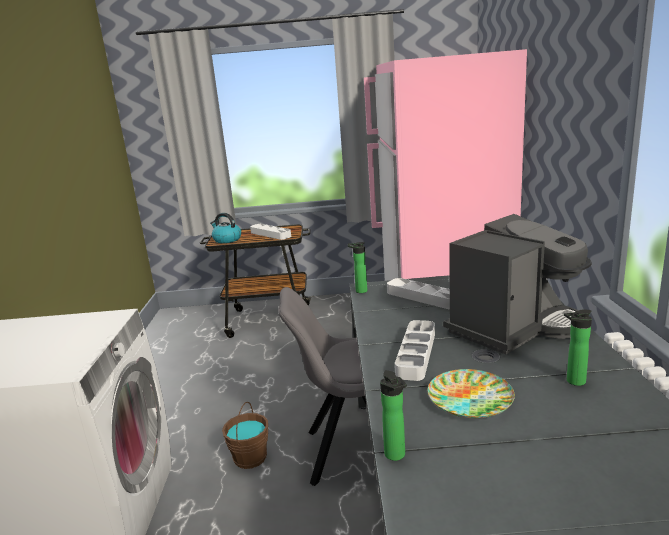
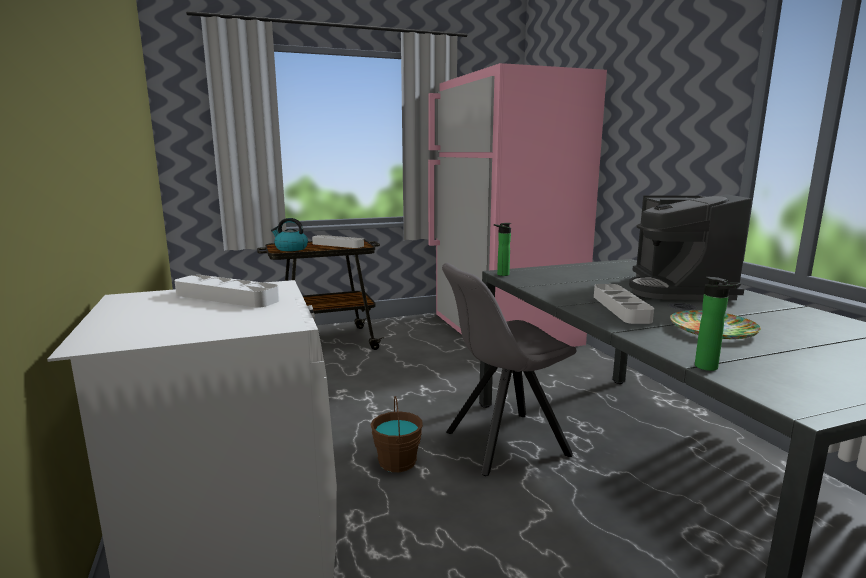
camera: 20 degrees left, 5 degrees down
grey tray [387,278,450,309] -> grey tray moved to [174,275,279,308]
coffee machine [443,214,592,355] -> coffee machine turned 150 degrees clockwise [629,194,752,300]
bottle [564,309,592,386] -> none

